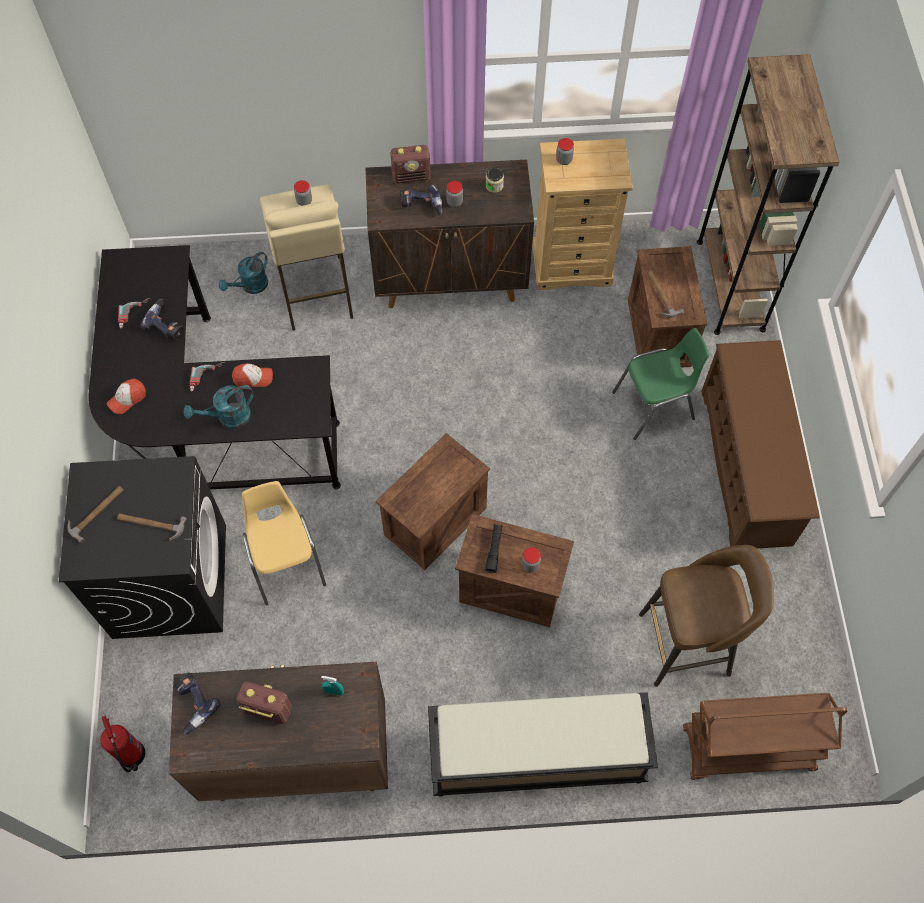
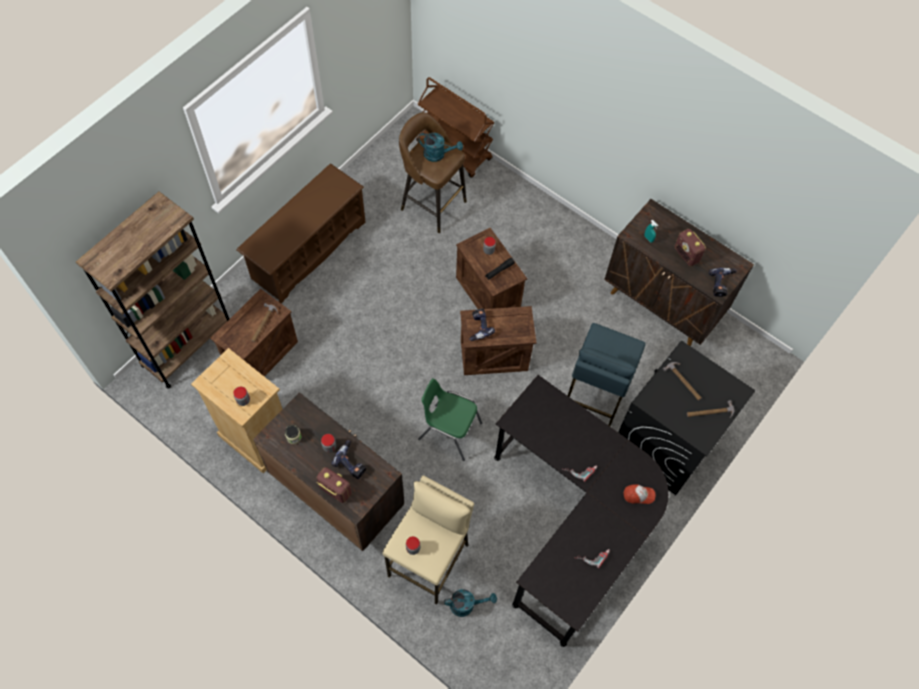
camera: 140 degrees left, 0 degrees up
fire extinguisher [100,715,146,772] -> none
power drill [140,299,184,341] -> power drill moved to [469,308,495,341]
turquoise watering can [183,385,254,429] -> turquoise watering can moved to [418,133,463,162]
cap [232,363,273,387] -> none
yellow chair [242,481,326,605] -> blue stool [568,323,646,426]
black bench [428,692,658,797] -> none
green chair [612,328,709,440] -> green chair moved to [418,378,482,461]

